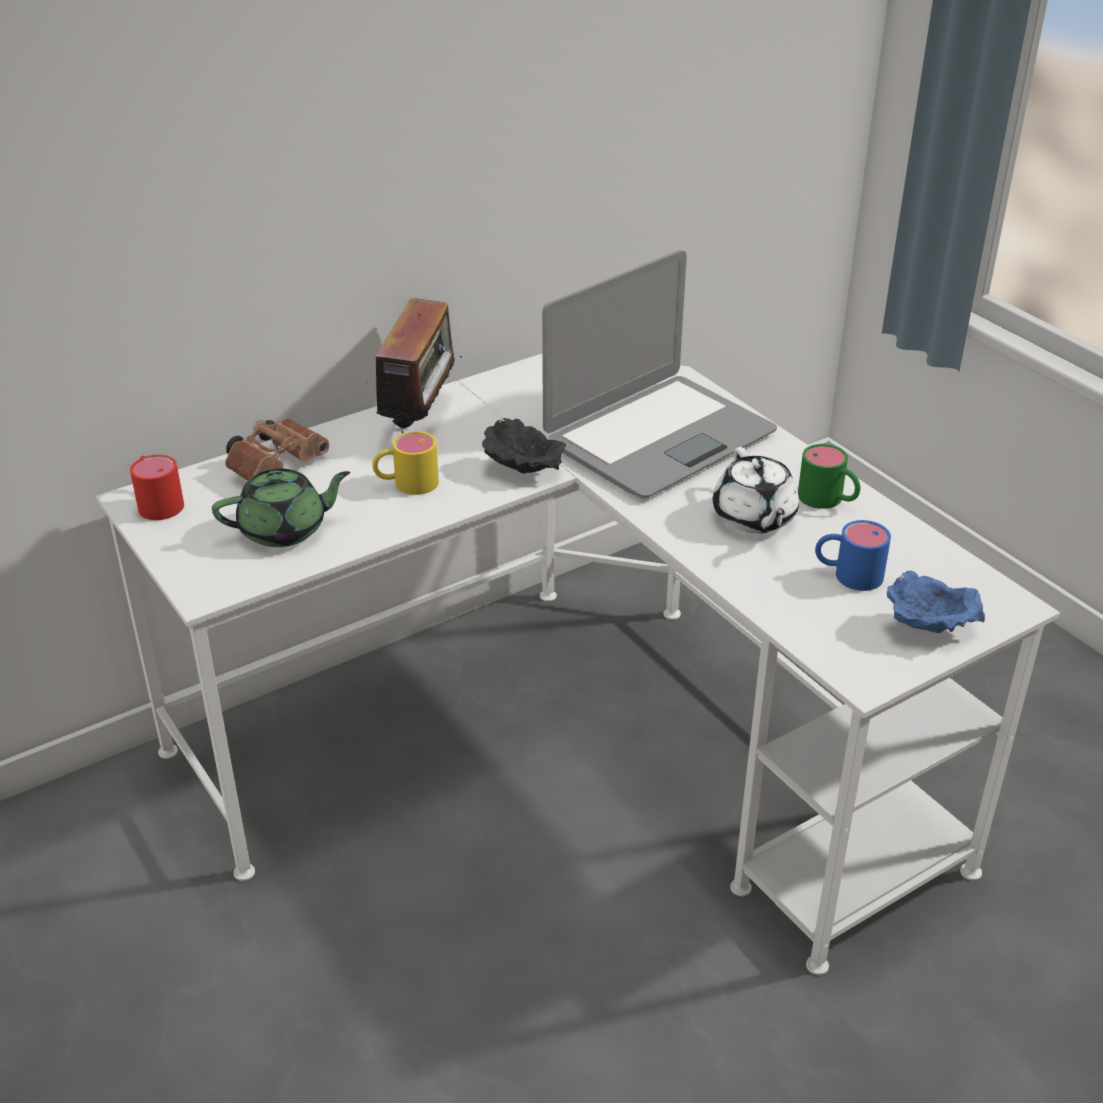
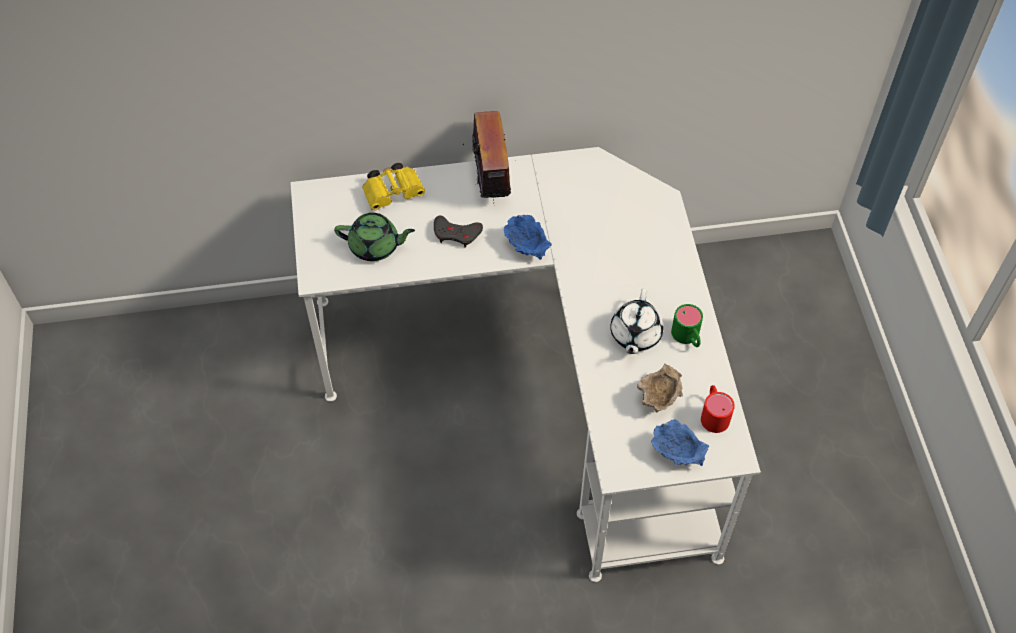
camera: 25 degrees right, 20 degrees up
red mug [130,455,184,520] -> red mug moved to [701,385,735,433]
brown binoculars [225,418,329,481] -> yellow binoculars [362,163,425,210]
radio [365,298,469,433] -> radio turned 45 degrees counterclockwise [463,111,511,206]
yellow mug [372,431,439,495] -> grey game controller [434,216,483,247]
black bowl [482,418,566,474] -> blue bowl [504,215,552,260]
laptop [542,250,777,498] -> none
blue mug [815,520,891,591] -> beige bowl [637,364,683,412]

